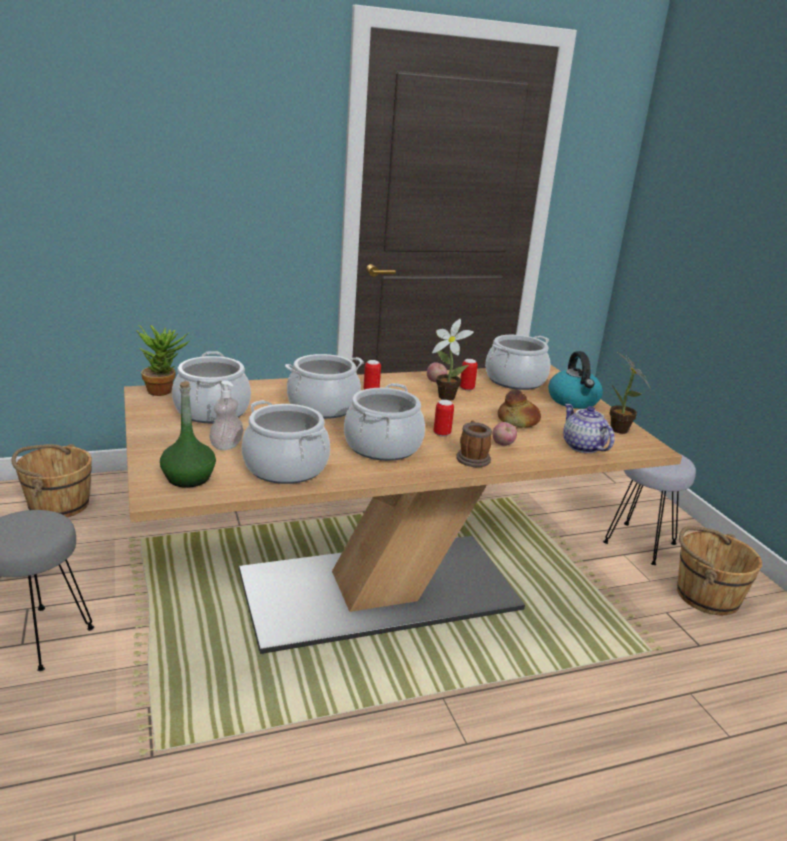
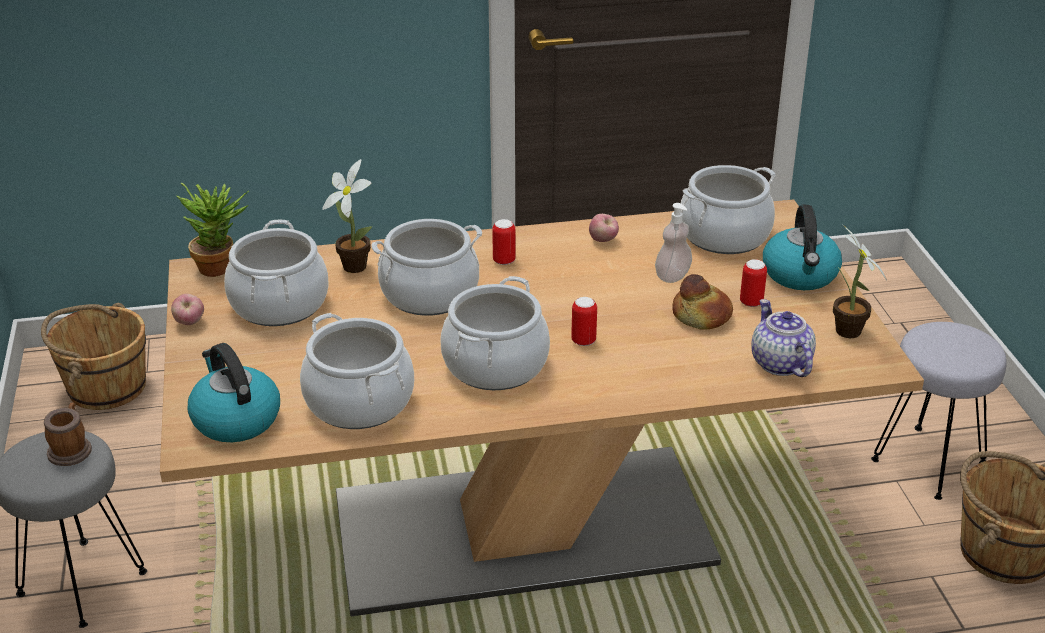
camera: 10 degrees right, 10 degrees up
green bottle [160,381,216,488] -> kettle [188,343,280,442]
soap dispenser [209,380,243,450] -> soap dispenser moved to [655,203,692,283]
potted plant [432,319,474,401] -> potted plant moved to [322,159,372,273]
mug [456,421,492,467] -> mug moved to [44,403,92,466]
can [460,359,478,391] -> can moved to [740,259,767,307]
apple [493,422,517,446] -> apple moved to [171,294,204,325]

